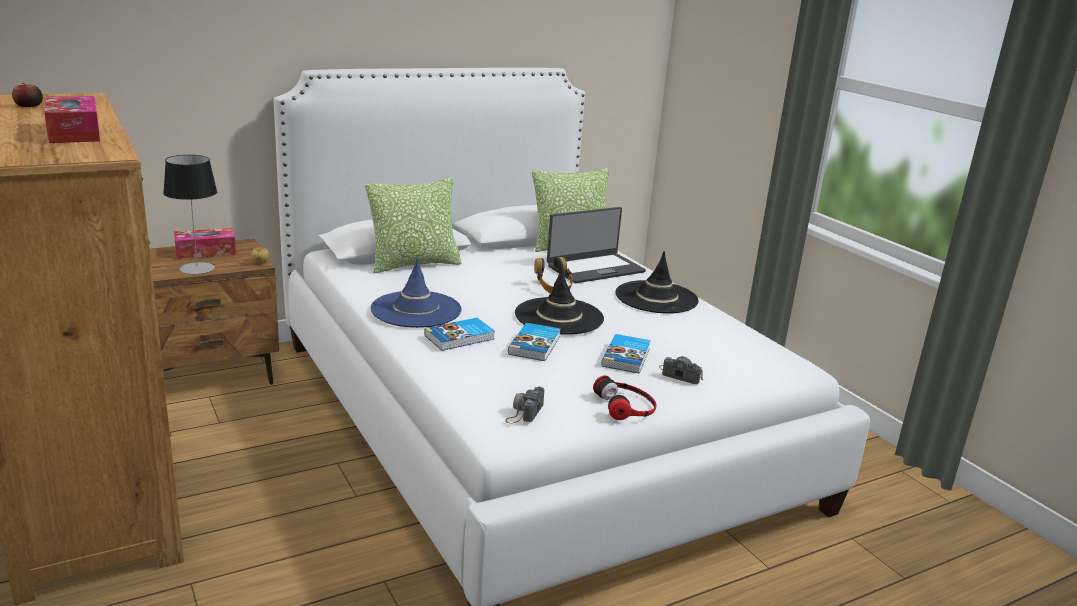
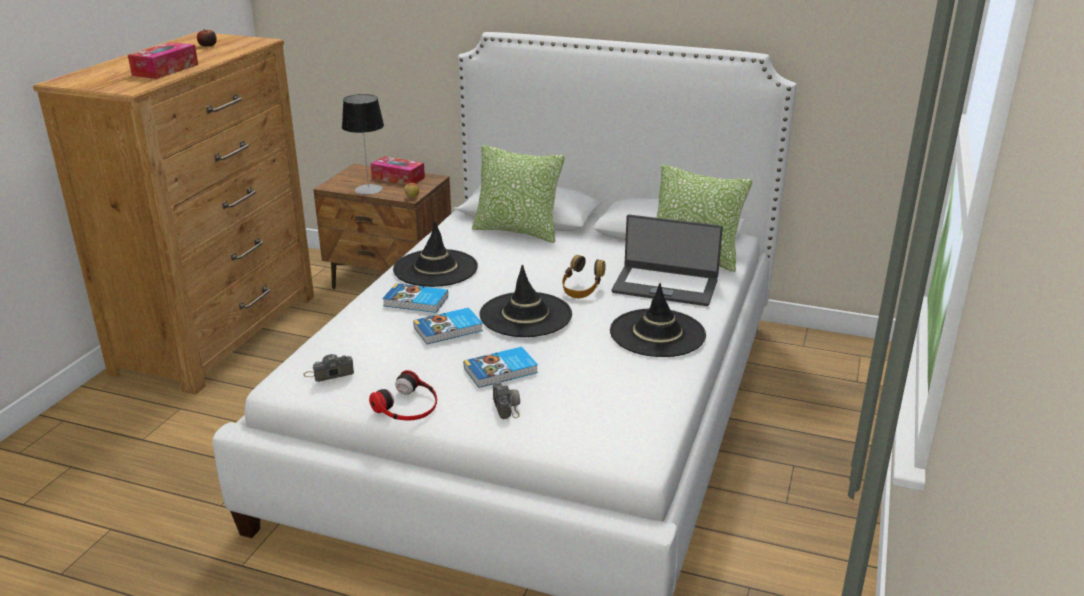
camera: 50 degrees right, 5 degrees up
blue hat [371,257,462,328] -> black hat [393,221,478,287]

